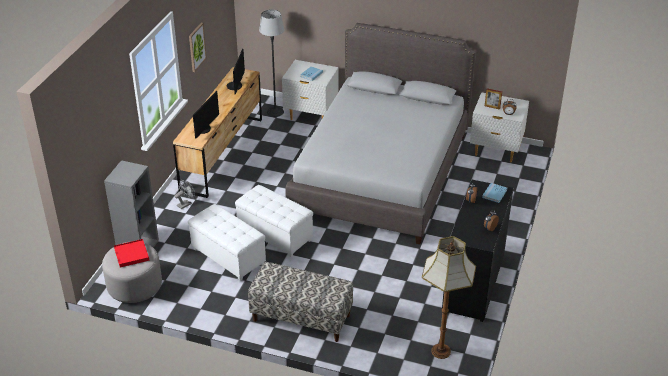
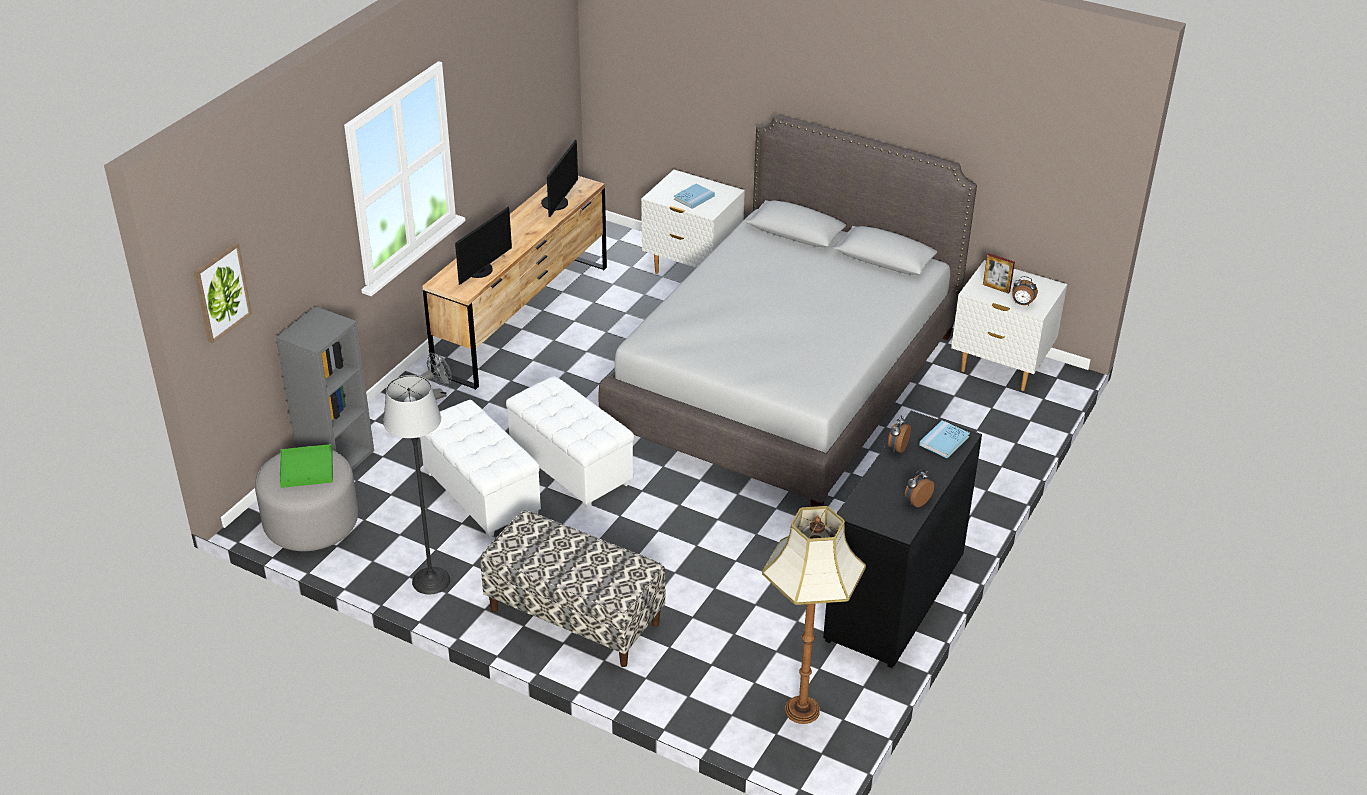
camera: 10 degrees right, 0 degrees up
red tray [114,239,149,267] -> green tray [280,444,333,488]
picture [189,23,207,72] -> picture moved to [194,242,252,344]
floor lamp [259,9,284,117] -> floor lamp moved to [383,375,451,594]

